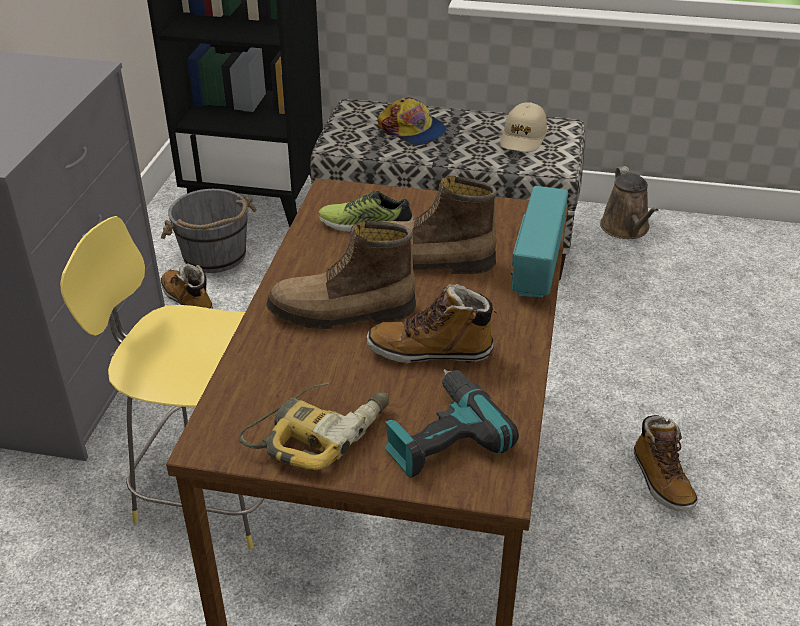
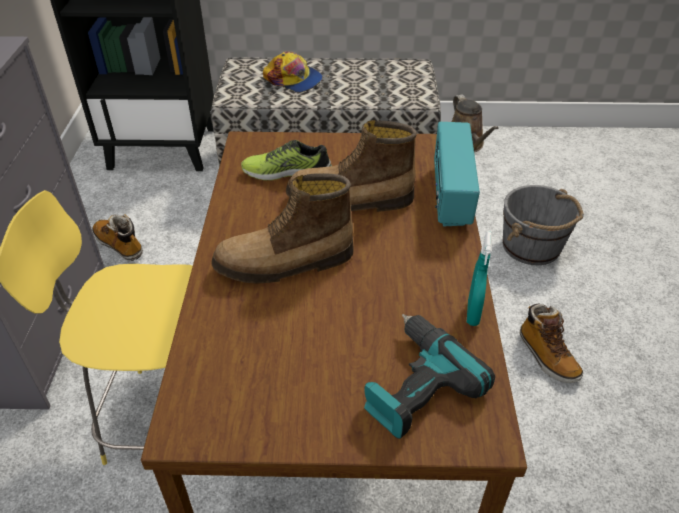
camera: 10 degrees left, 5 degrees up
grey bucket [161,189,257,273] -> grey bucket moved to [503,185,584,265]
power drill [239,382,389,470] -> none
boot [367,284,498,363] -> none
beige cap [500,102,547,152] -> none
none -> turquoise spray bottle [467,231,492,326]

